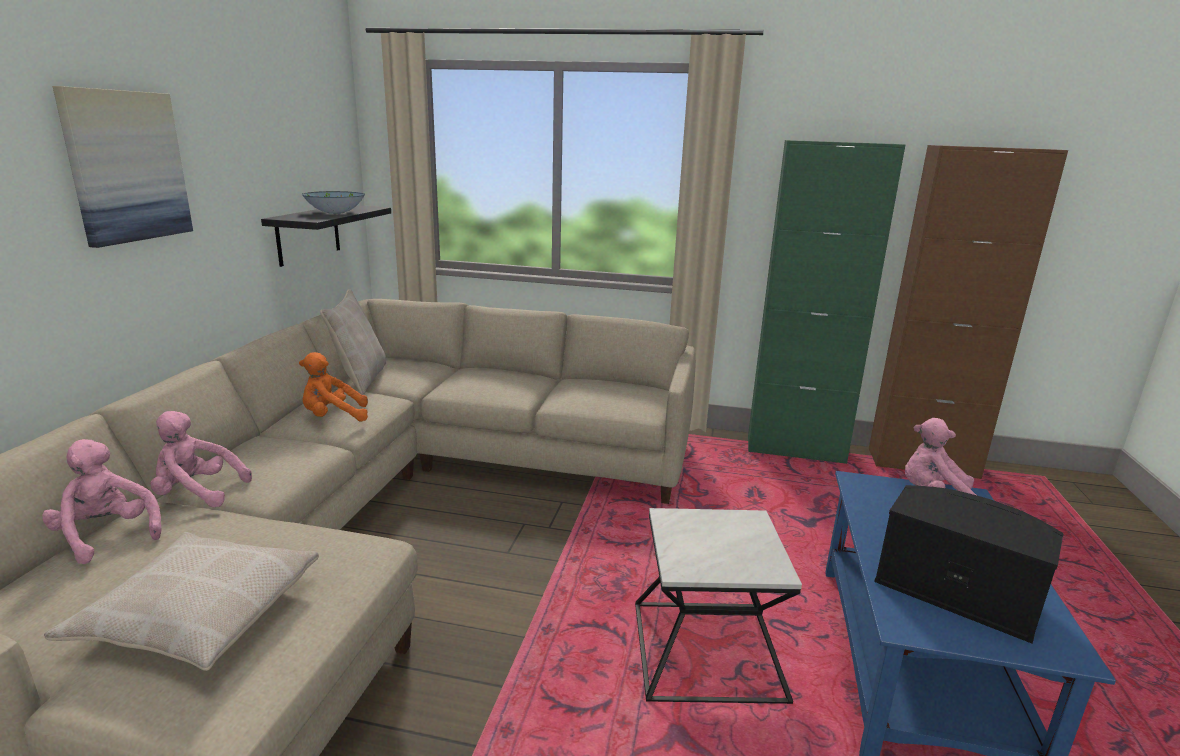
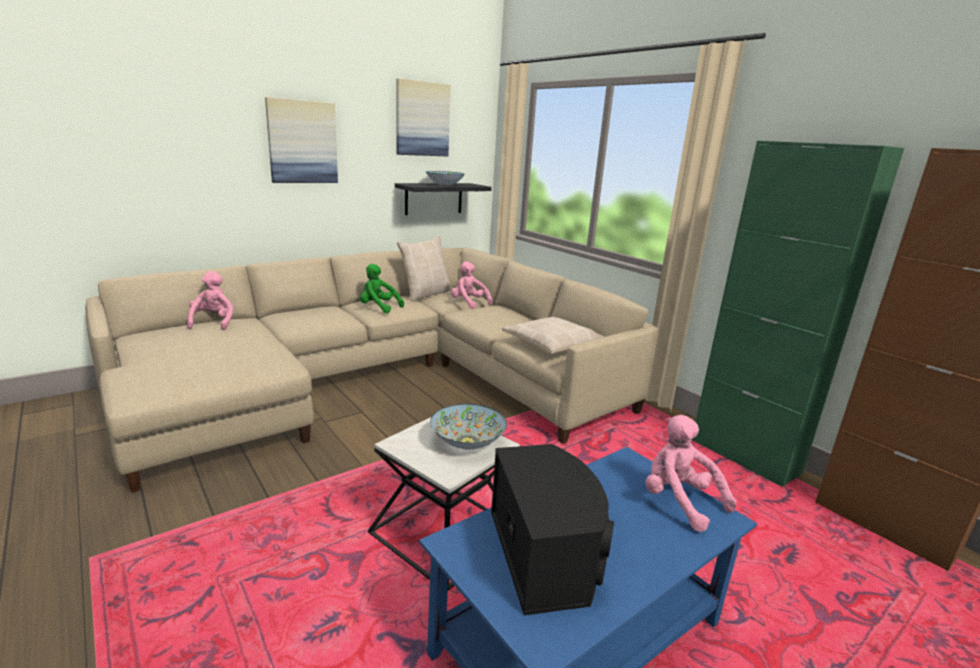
camera: 40 degrees right, 0 degrees up
beige pillow [44,532,319,671] -> beige pillow moved to [502,317,604,354]
pink plush toy [151,411,252,507] -> pink plush toy moved to [451,261,493,309]
orange plush toy [299,352,368,422] -> green plush toy [360,264,404,313]
none -> picture [396,78,450,156]
none -> bowl [430,404,507,450]

